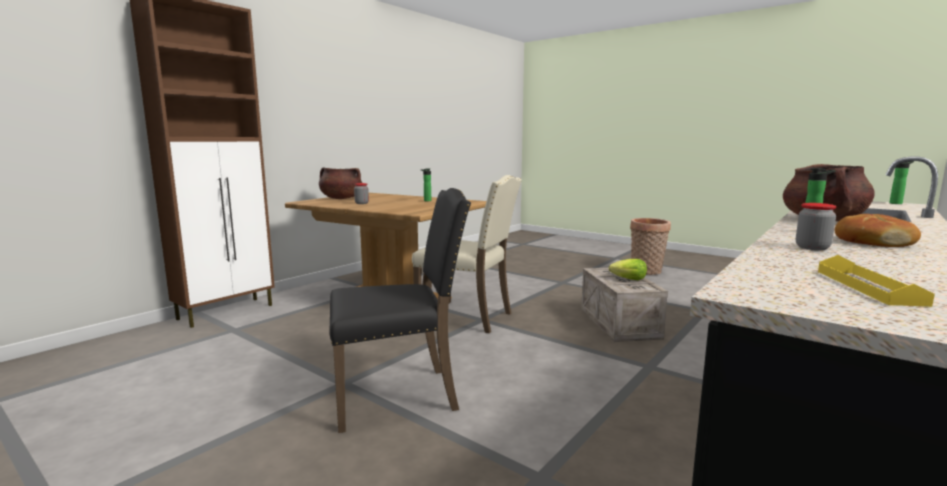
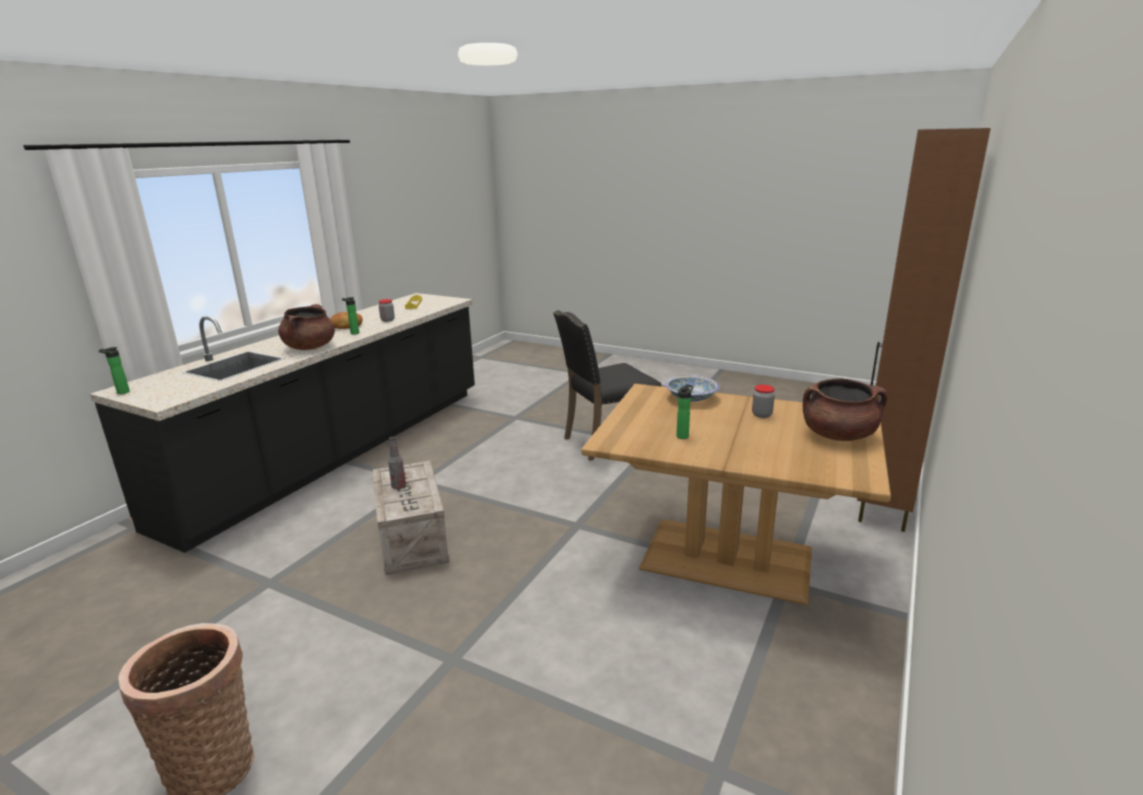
camera: 170 degrees right, 10 degrees up
beige chair [412,175,522,333] -> none
lettuce [609,259,647,280] -> bottle [388,436,406,489]
none -> bowl [665,375,720,401]

